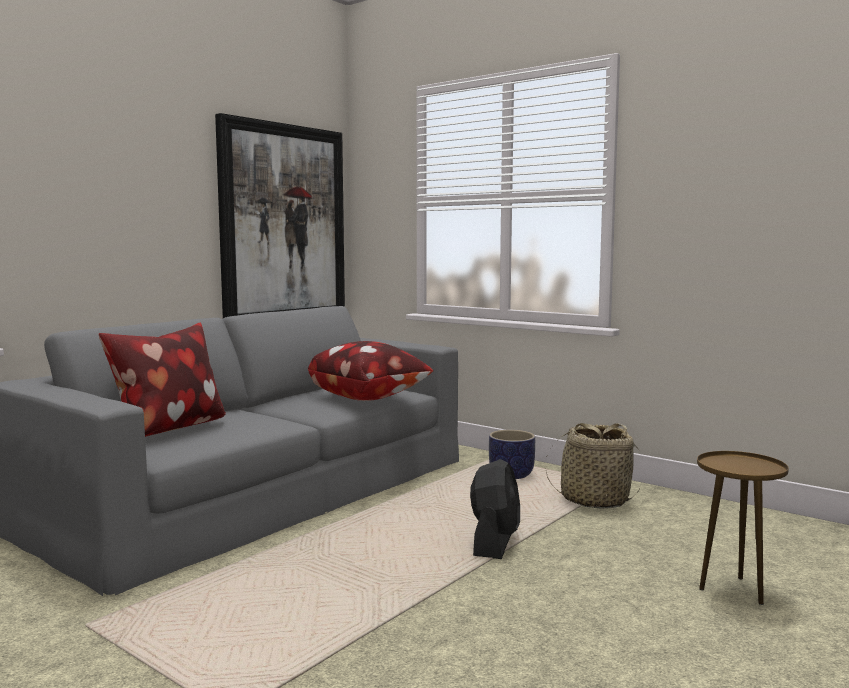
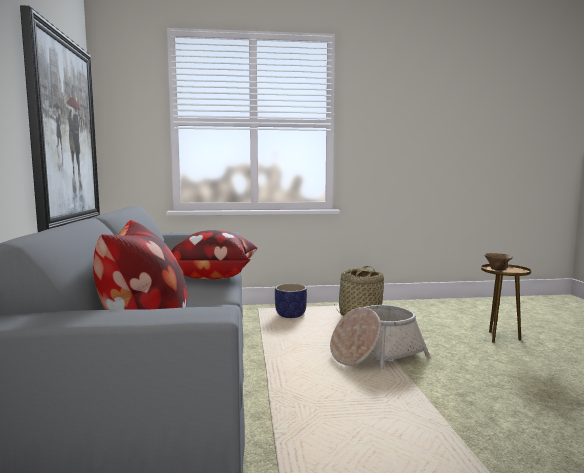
camera: 45 degrees left, 0 degrees up
black fan [470,459,520,559] -> basket [330,305,430,369]
none -> brown bowl [484,253,513,270]

